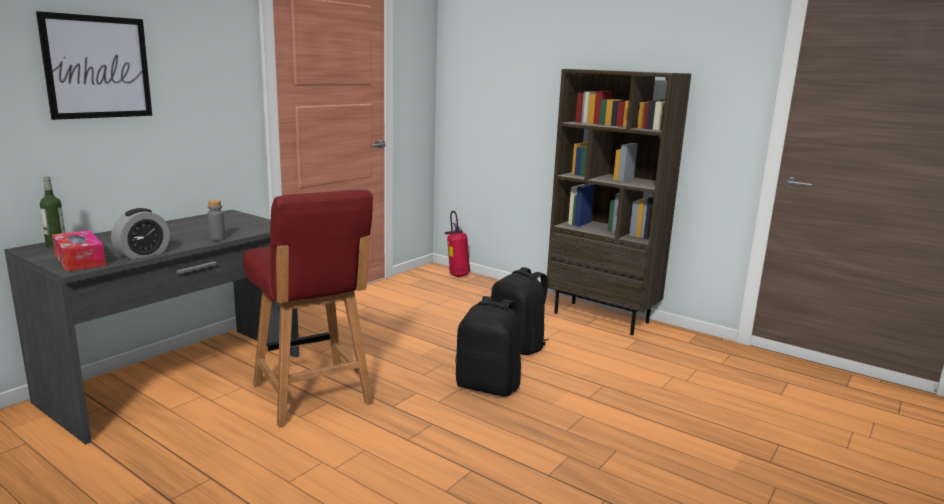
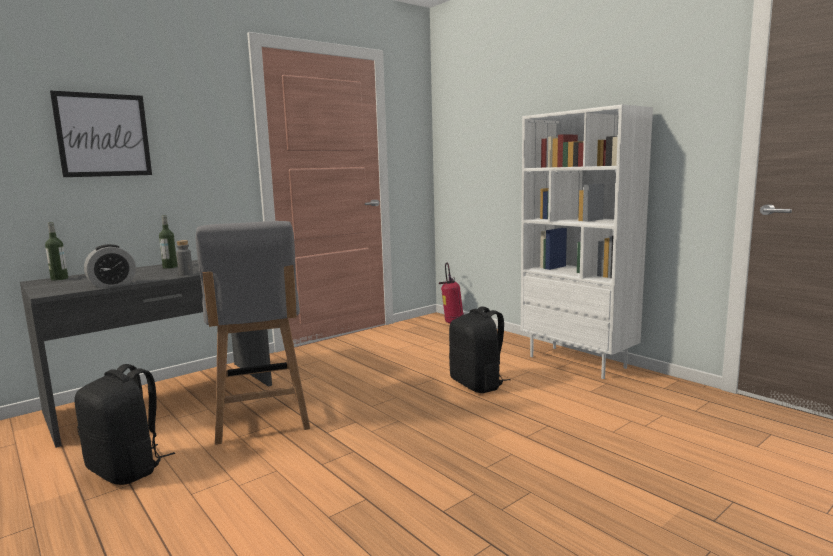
camera: 15 degrees right, 5 degrees down
tissue box [52,230,106,272] -> none
red chair [243,190,373,427] -> grey chair [196,221,310,445]
black backpack [455,296,521,397] -> black backpack moved to [74,364,175,485]
brown bookcase [547,69,691,335] -> white bookcase [521,104,653,379]
none -> bottle [159,215,178,269]

